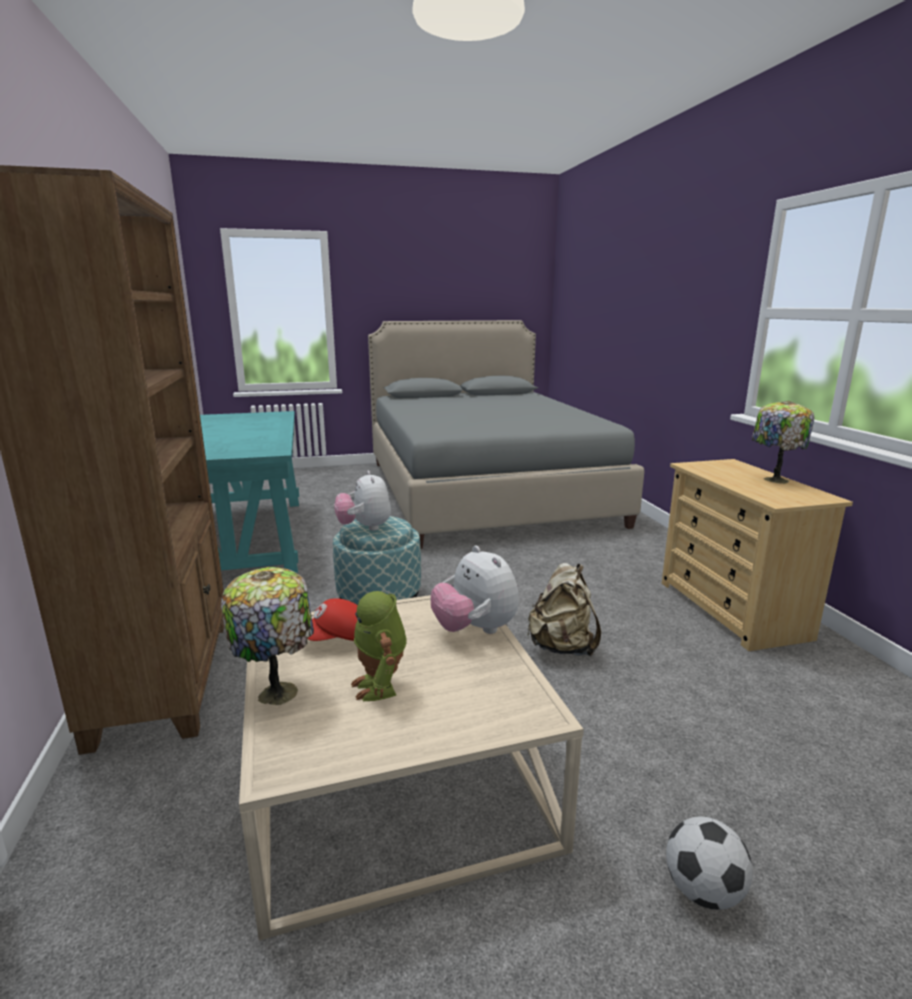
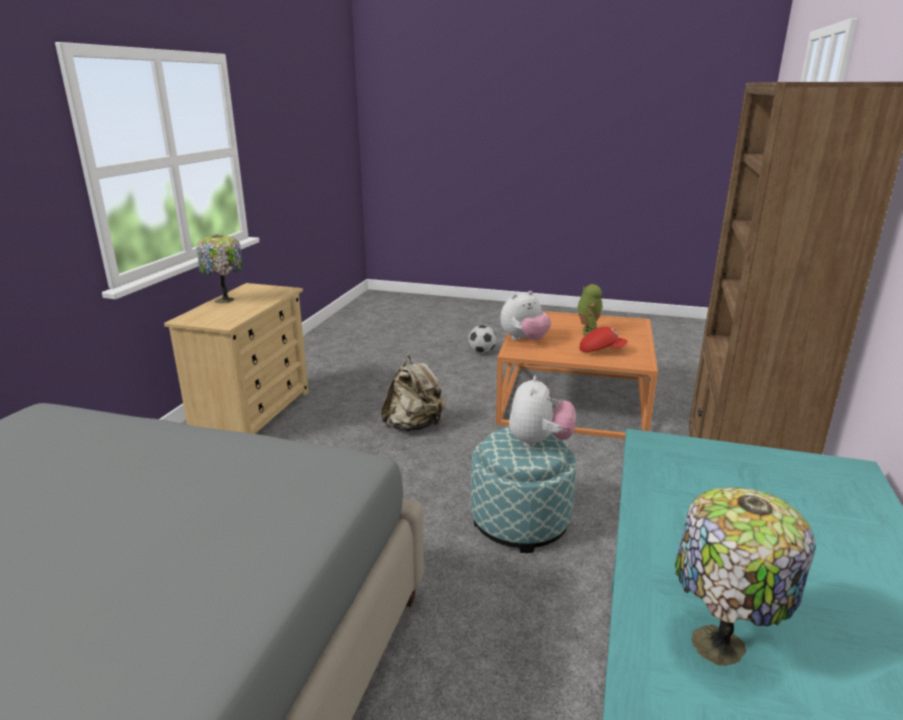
camera: 150 degrees left, 5 degrees up
table lamp [221,567,314,705] -> table lamp moved to [675,487,816,666]
beige coffee table [239,595,584,941] -> orange coffee table [496,311,658,439]
plush toy [431,545,519,634] -> plush toy turned 60 degrees clockwise [500,291,551,340]

